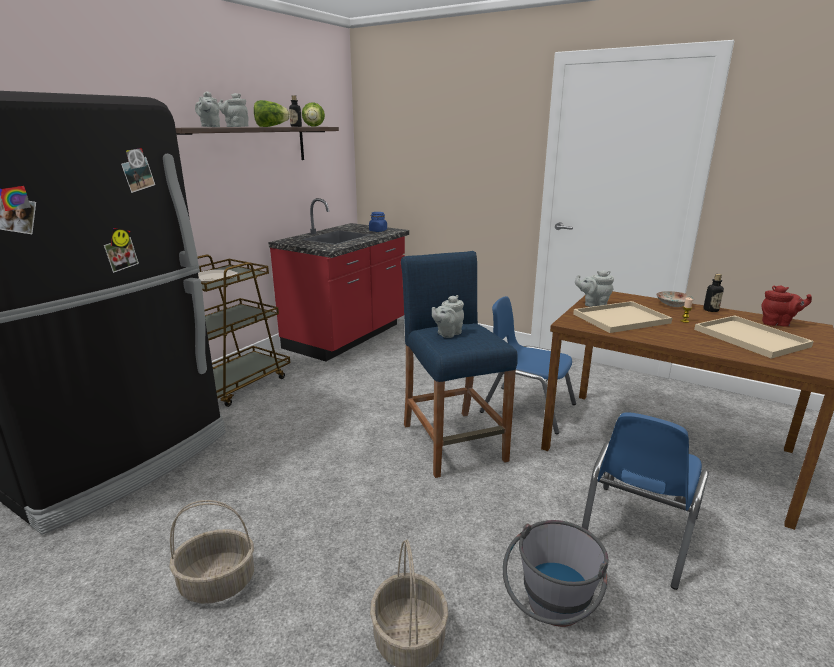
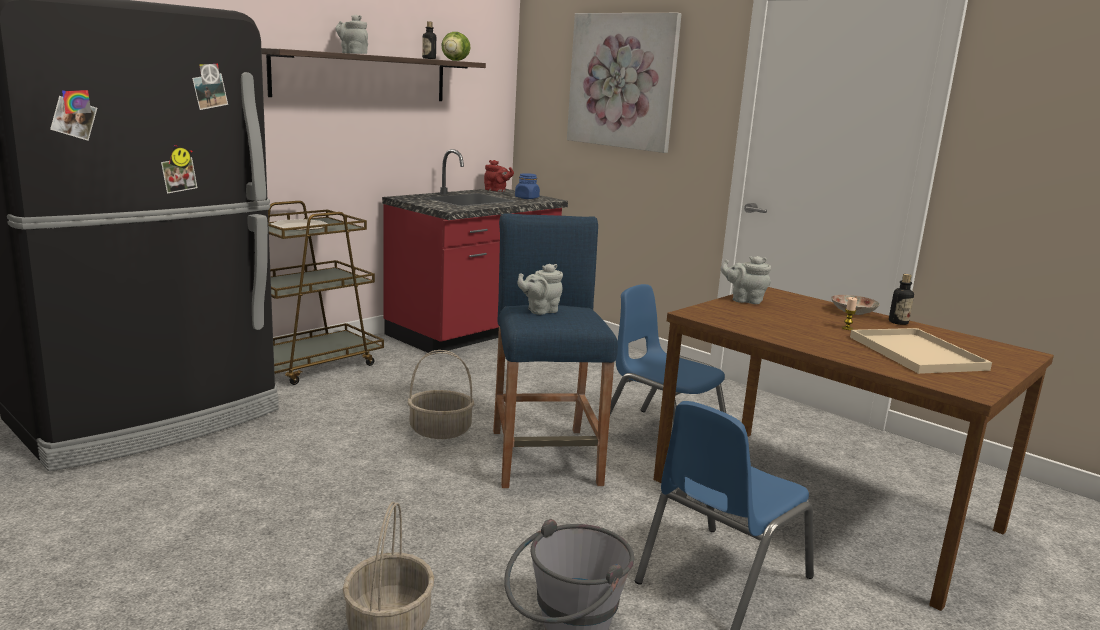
camera: 10 degrees right, 5 degrees down
basket [169,500,254,603] -> basket moved to [408,350,474,439]
grey teapot [195,91,220,127] -> none
lettuce [254,100,290,127] -> none
beige tray [573,301,672,333] -> none
red teapot [762,285,812,327] -> red teapot moved to [484,160,514,192]
none -> picture [567,13,682,153]

